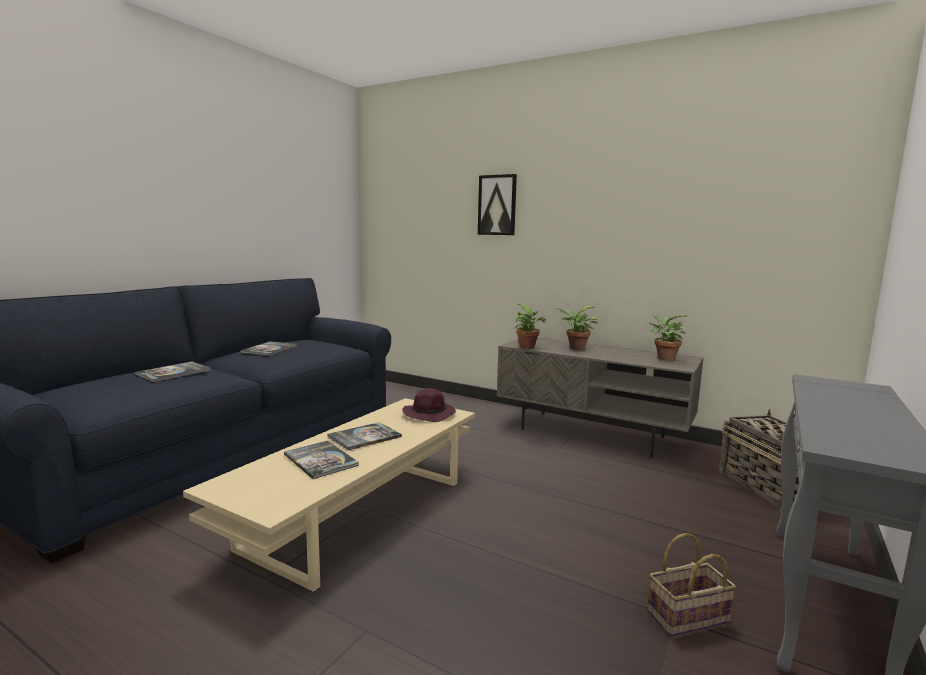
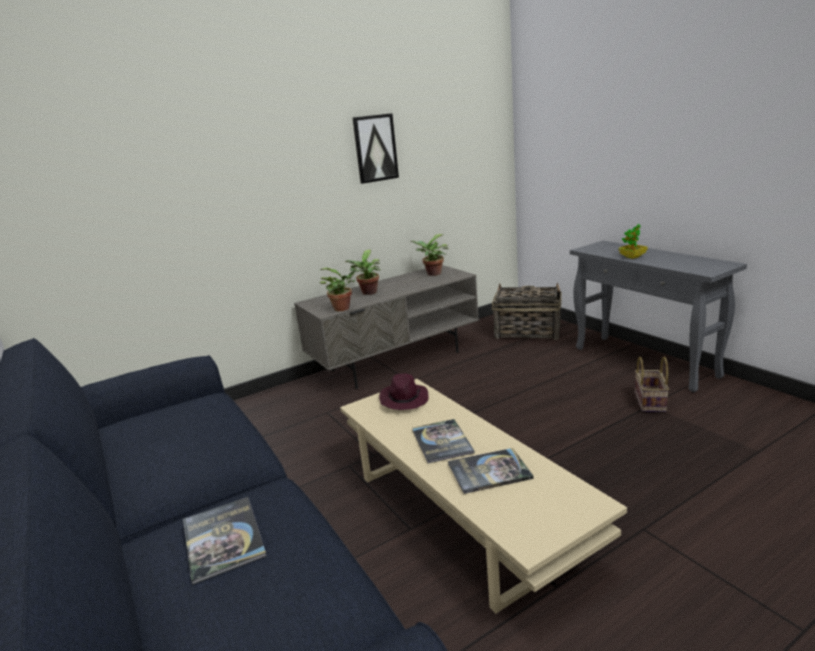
camera: 60 degrees left, 10 degrees up
book [240,341,297,356] -> none
picture [478,174,517,235] -> picture moved to [353,113,399,184]
none -> potted plant [619,224,648,259]

